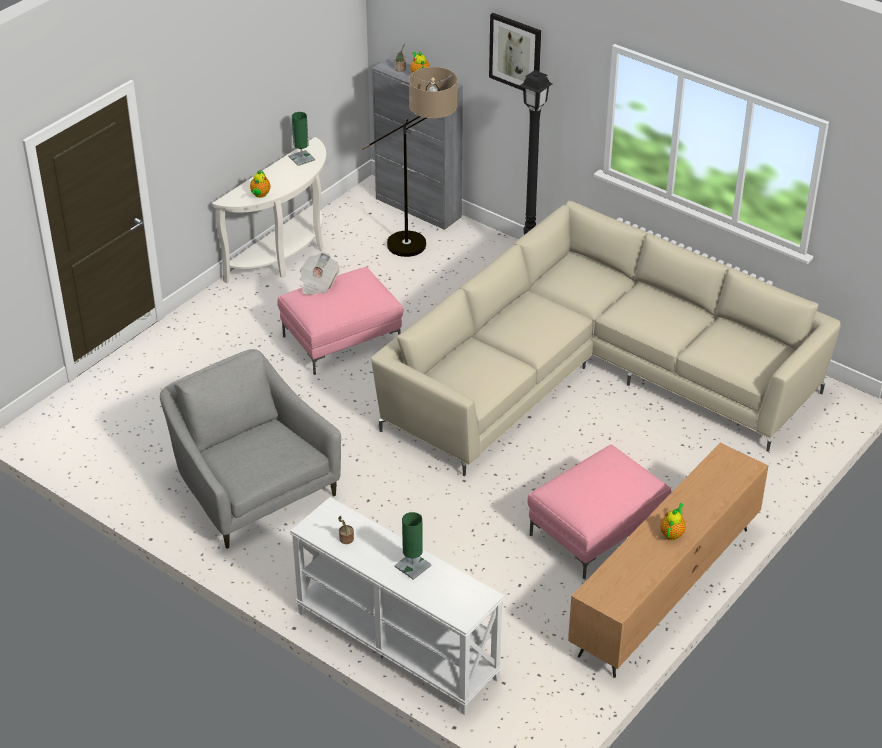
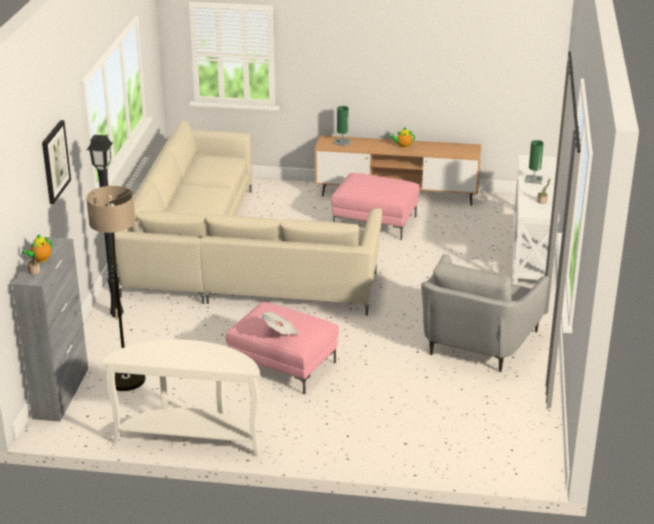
camera: 120 degrees left, 10 degrees down
teapot [250,170,271,198] -> none
green table lamp [288,112,315,166] -> green table lamp moved to [333,106,352,147]

